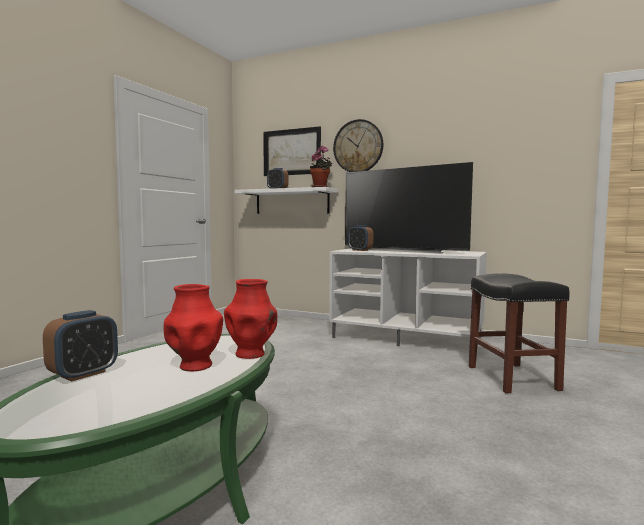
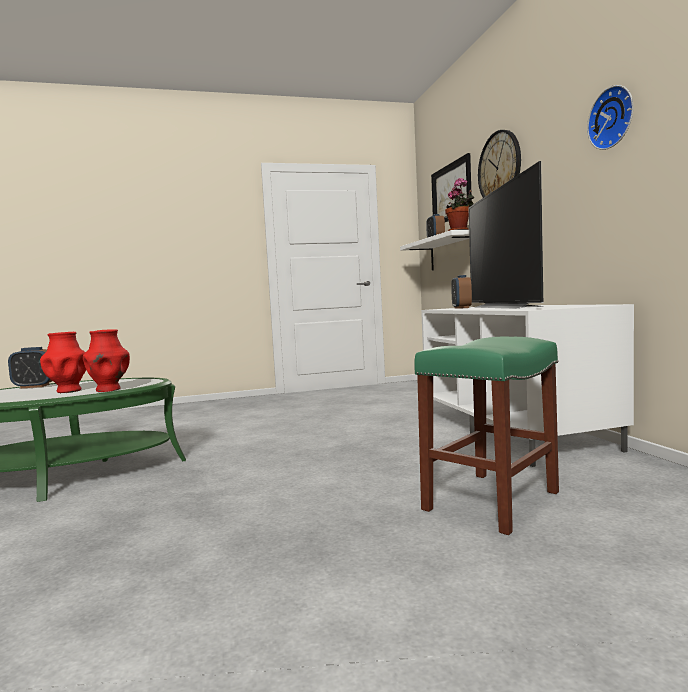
camera: 50 degrees right, 0 degrees up
black stool [469,274,570,393] -> green stool [414,336,559,535]
none -> wall clock [587,85,633,150]

